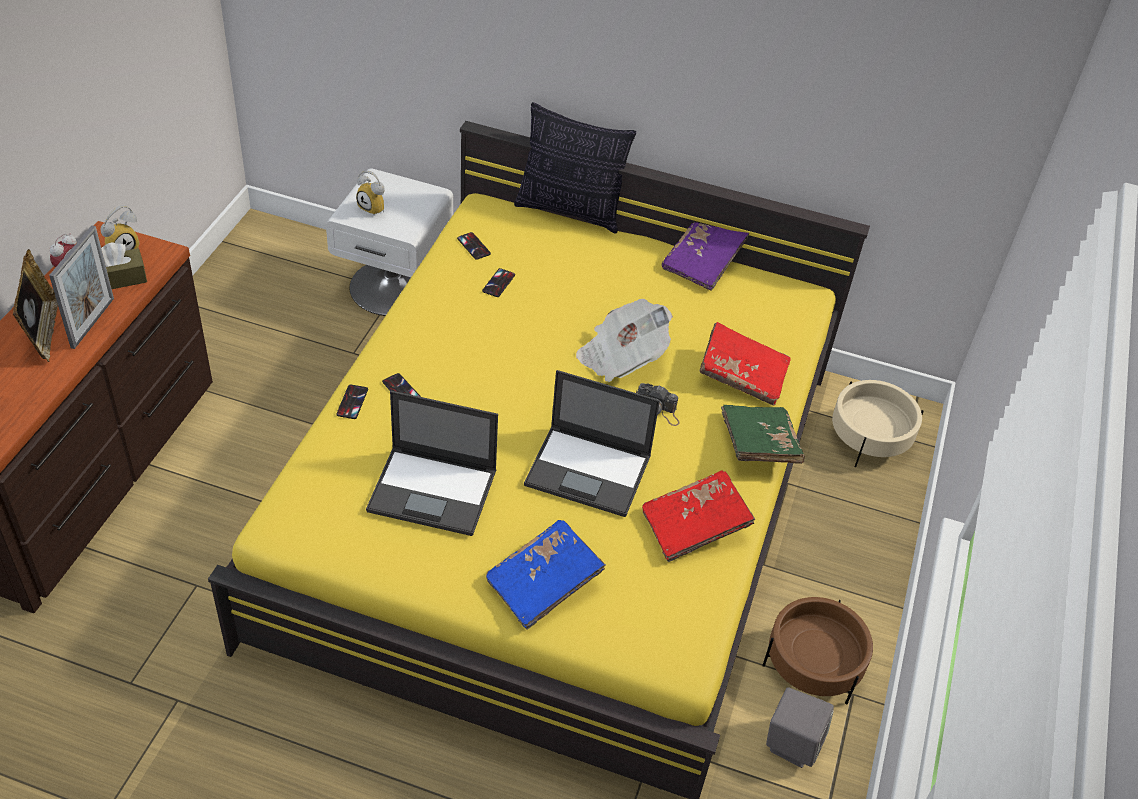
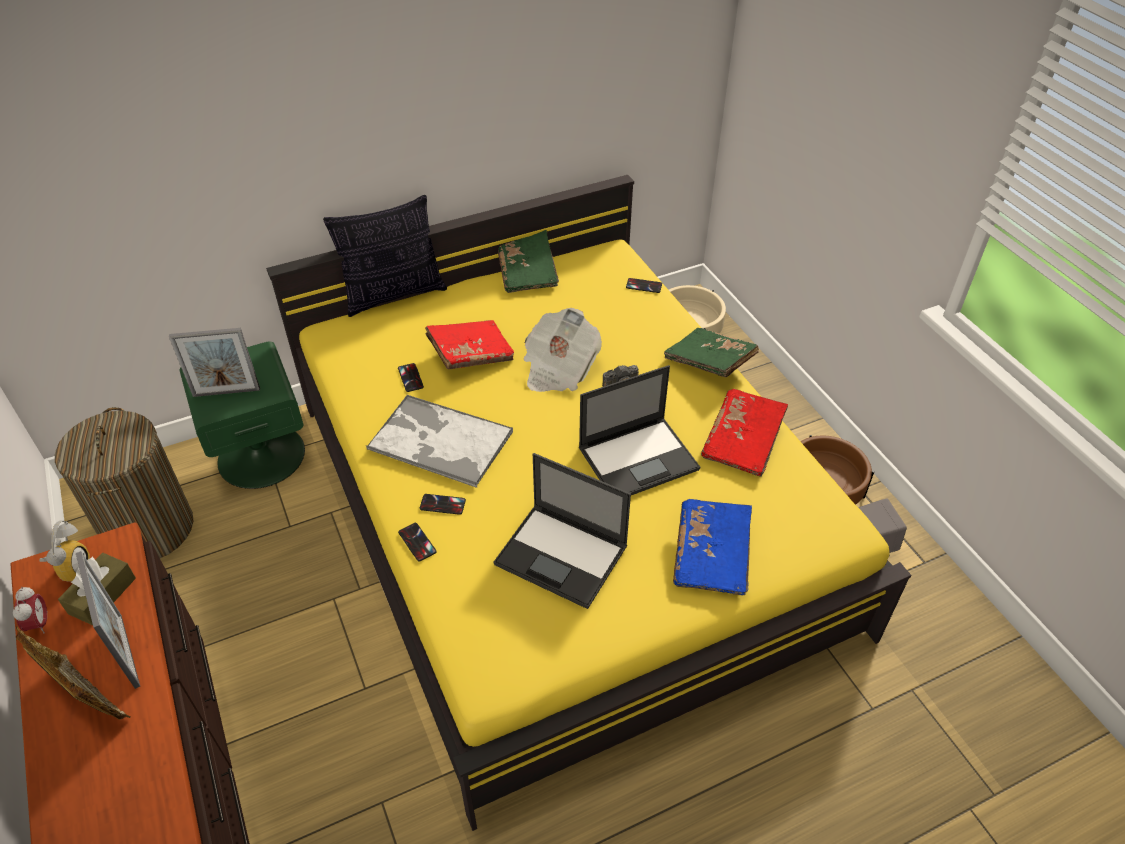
camera: 40 degrees left, 0 degrees up
white nightstand [326,169,453,316] -> green nightstand [180,342,305,489]
alarm clock [356,171,385,215] -> picture frame [169,328,260,397]
laptop [366,391,498,536] -> laptop turned 60 degrees clockwise [493,453,631,609]
phone [457,232,491,260] -> phone moved to [626,278,662,293]
purple book [661,222,749,291] -> green book [498,230,559,293]
red book [700,322,791,406] -> red book moved to [425,320,514,369]
none -> laundry basket [55,407,194,558]
none -> tray [366,394,513,488]

